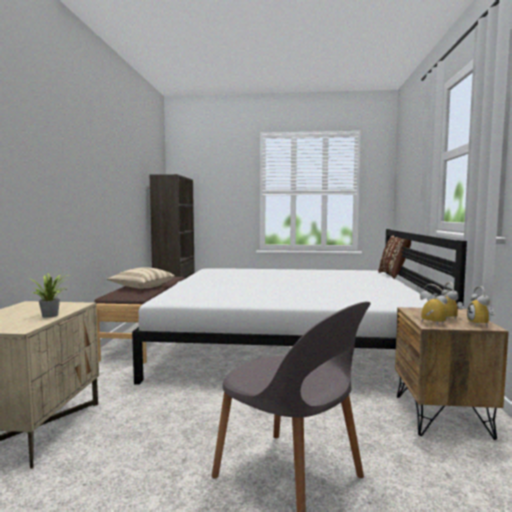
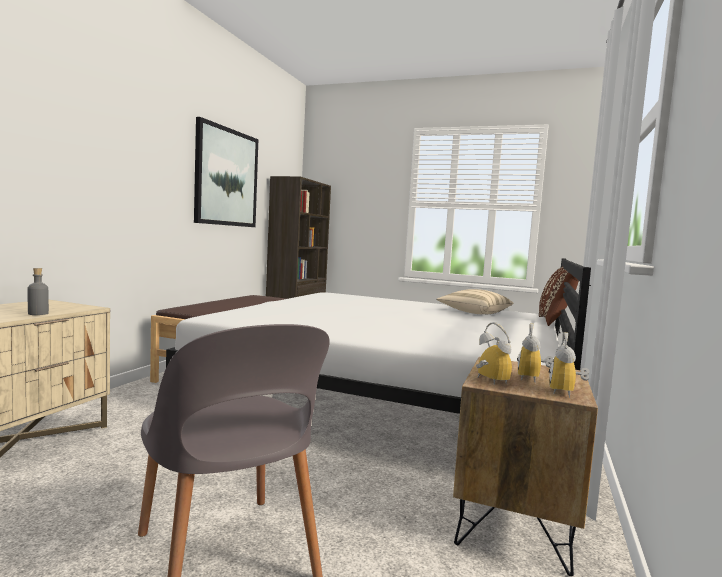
camera: 15 degrees right, 0 degrees up
potted plant [29,273,69,318] -> grey bottle [27,268,49,315]
beige pillow [107,267,175,289] -> beige pillow moved to [436,289,513,314]
none -> picture [194,117,258,227]

